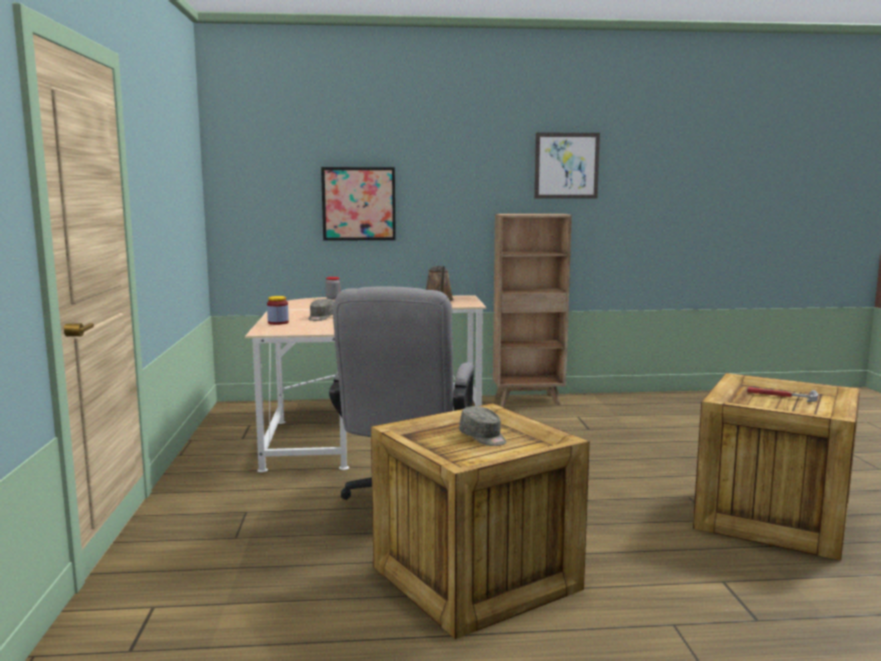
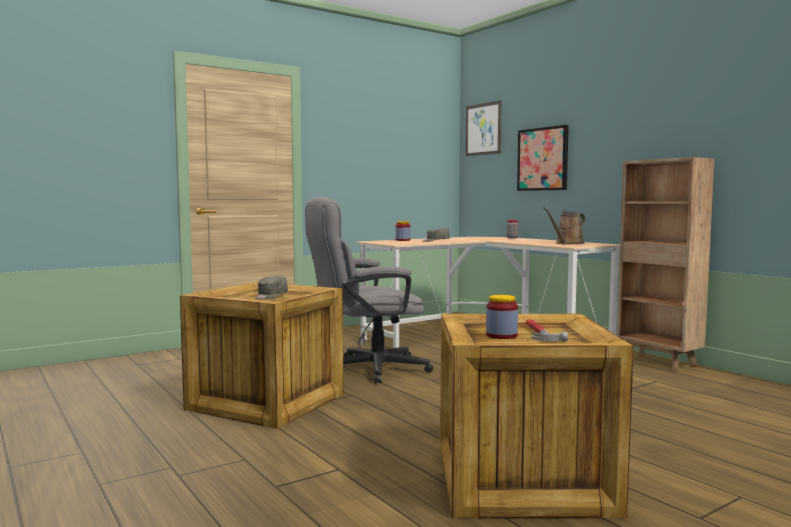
camera: 60 degrees right, 5 degrees down
picture [534,132,600,199] -> picture moved to [465,100,502,156]
none -> jar [486,295,518,339]

